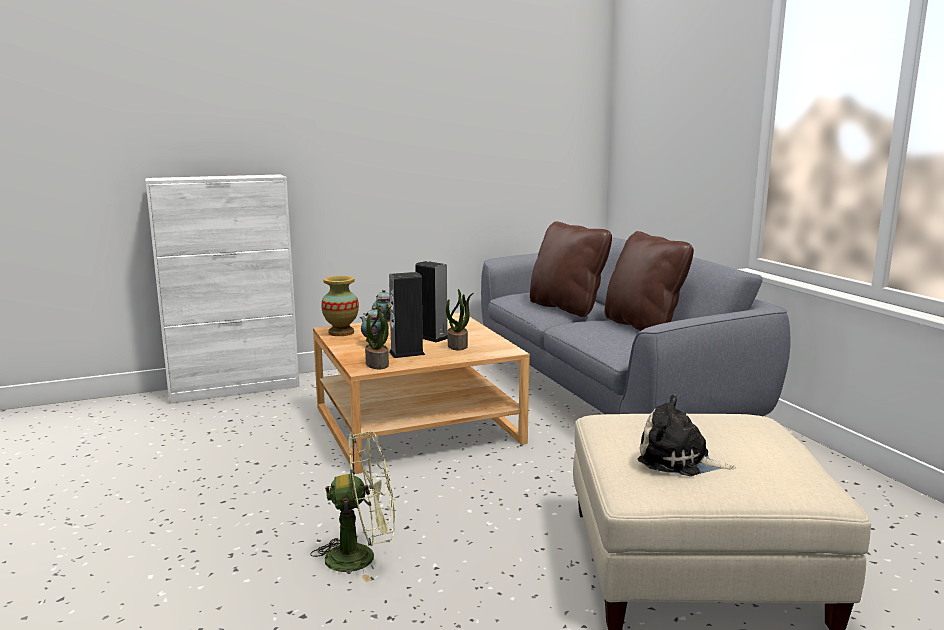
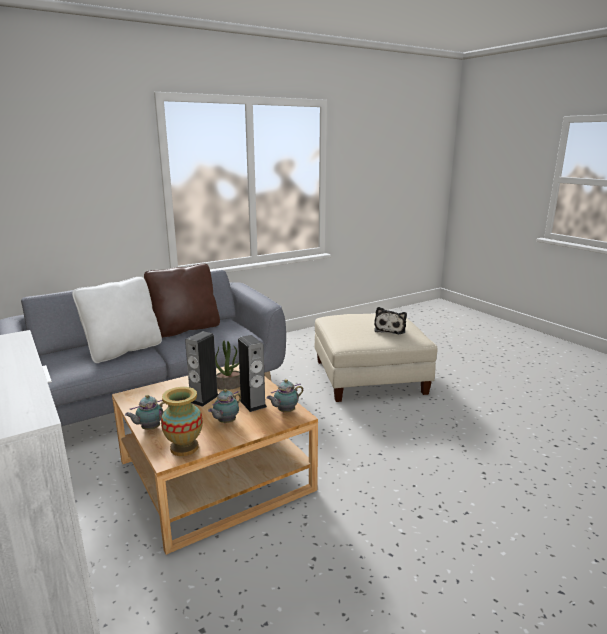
camera: 100 degrees left, 5 degrees up
green fan [311,432,395,582] -> none
potted plant [365,303,392,369] -> teapot [267,379,303,412]
brown pillow [530,221,612,317] -> white pillow [72,277,162,363]

